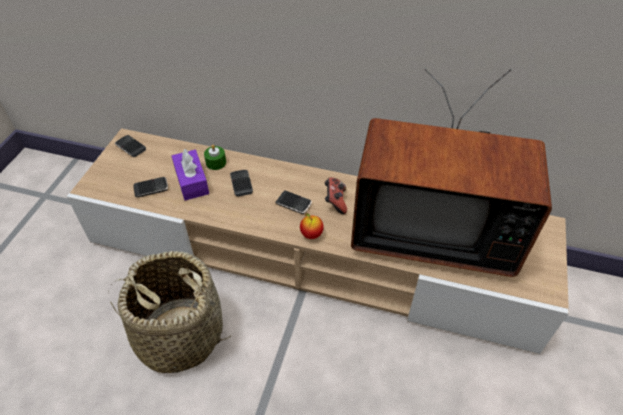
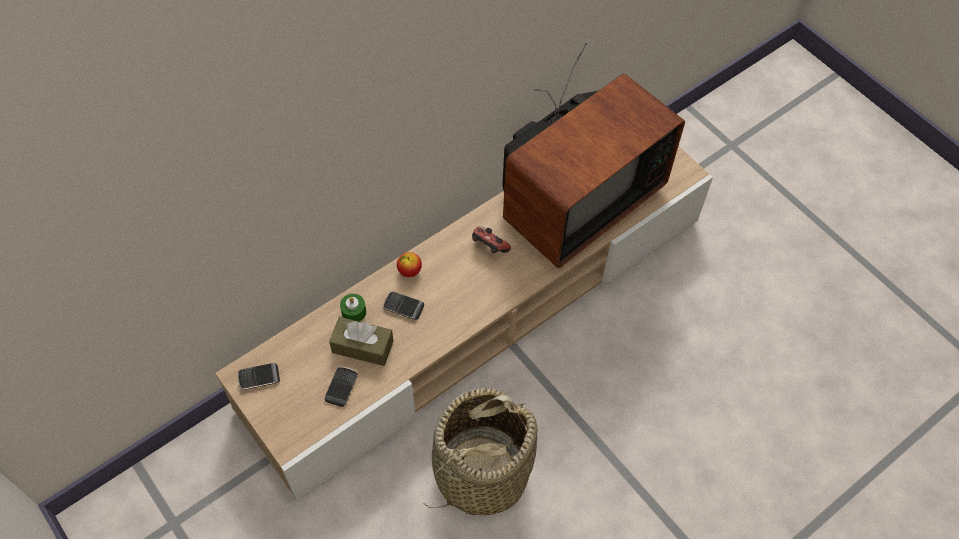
camera: 55 degrees left, 10 degrees up
purple tissue box [172,149,209,200] -> brown tissue box [329,317,393,366]
phone [275,190,312,214] -> none
apple [300,213,324,239] -> apple moved to [397,252,422,277]

